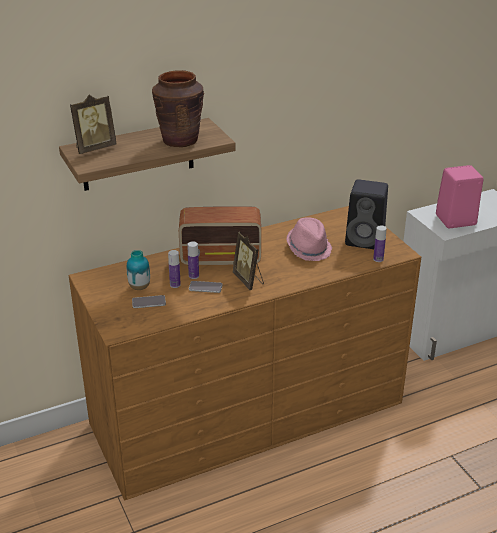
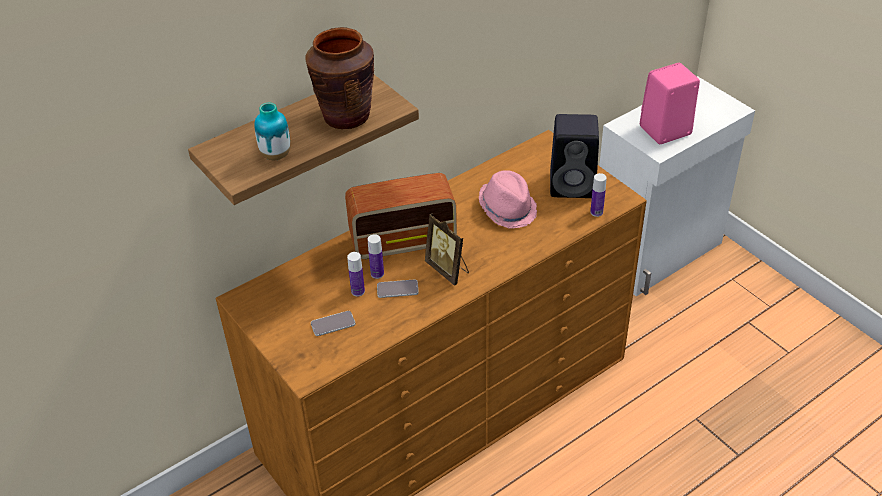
camera: 10 degrees left, 10 degrees up
picture frame [70,95,117,154] -> none
vase [127,250,150,290] -> vase moved to [255,103,290,160]

